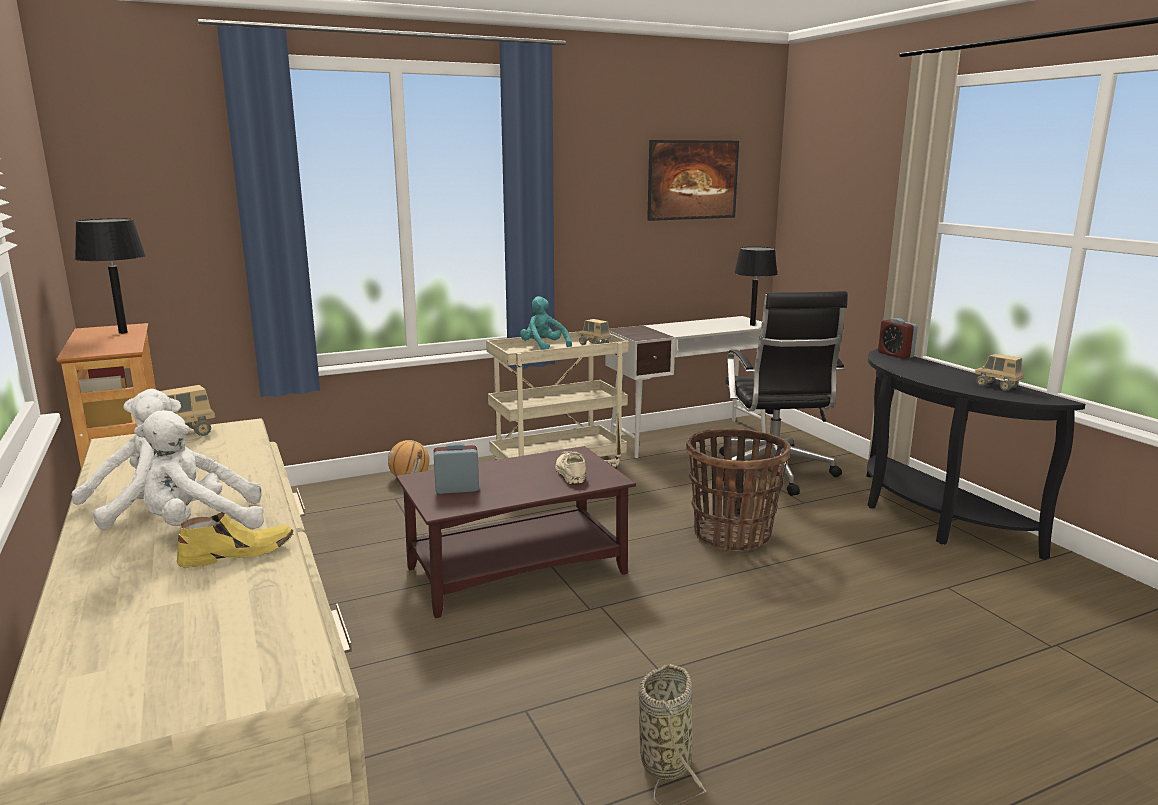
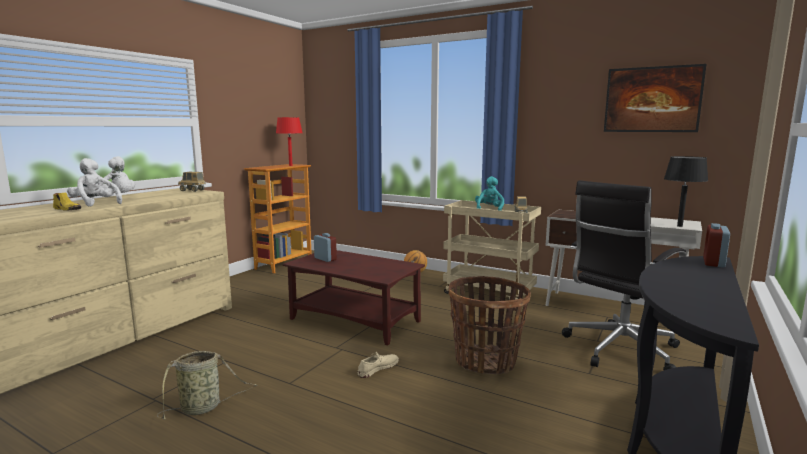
camera: 55 degrees right, 5 degrees down
black table lamp [75,218,146,334] -> red table lamp [276,117,302,166]
beige shoe [555,451,586,485] -> beige shoe moved to [357,351,399,378]
toy truck [975,353,1024,391] -> none

